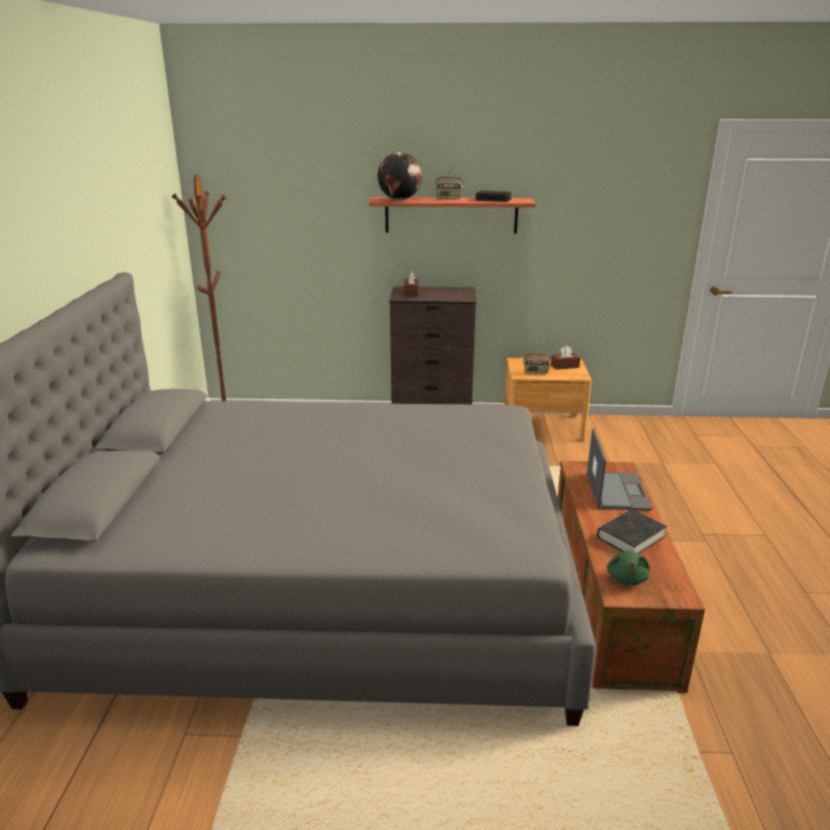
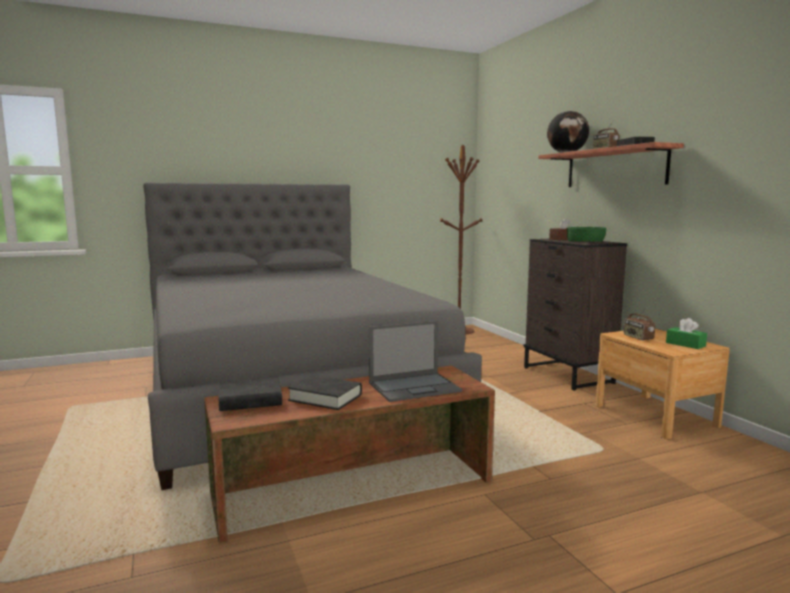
camera: 65 degrees right, 15 degrees down
brown tissue box [551,346,580,370] -> green tissue box [666,318,707,349]
green plush toy [607,550,650,585] -> black book [219,378,282,411]
none -> green bowl [567,227,606,242]

